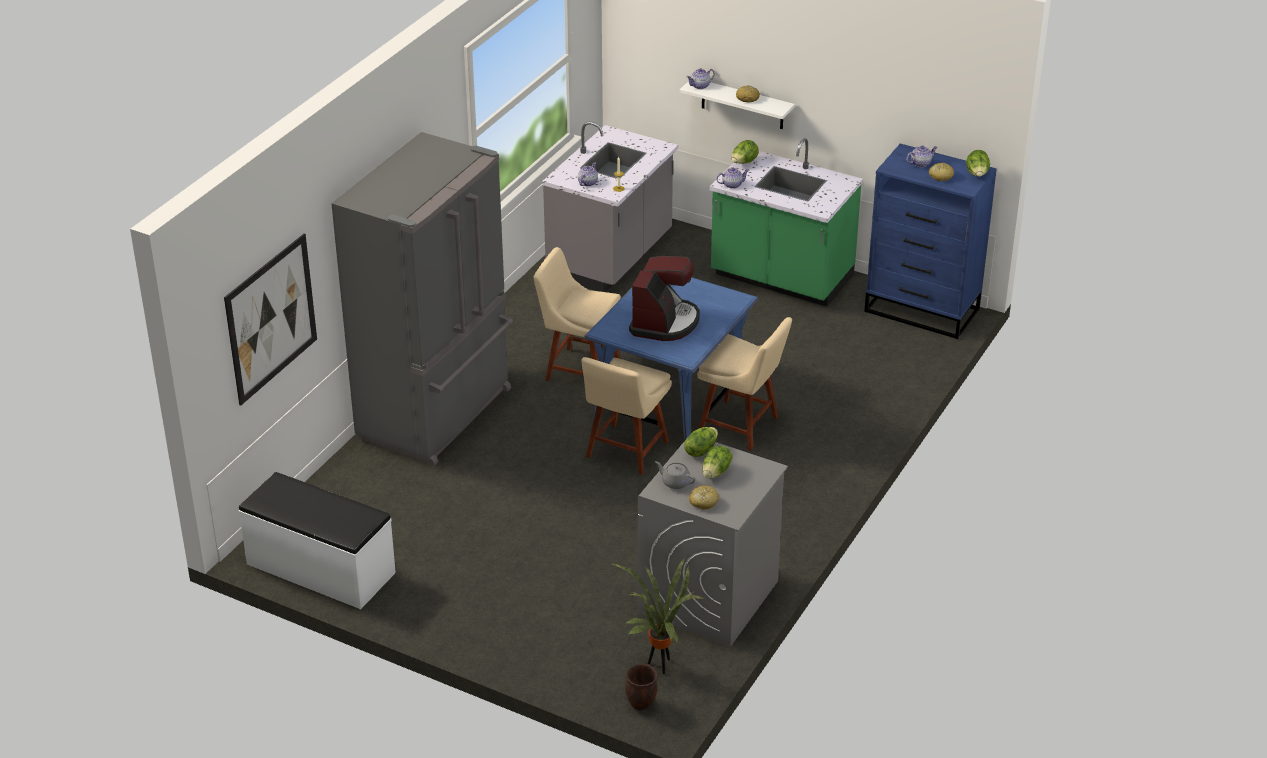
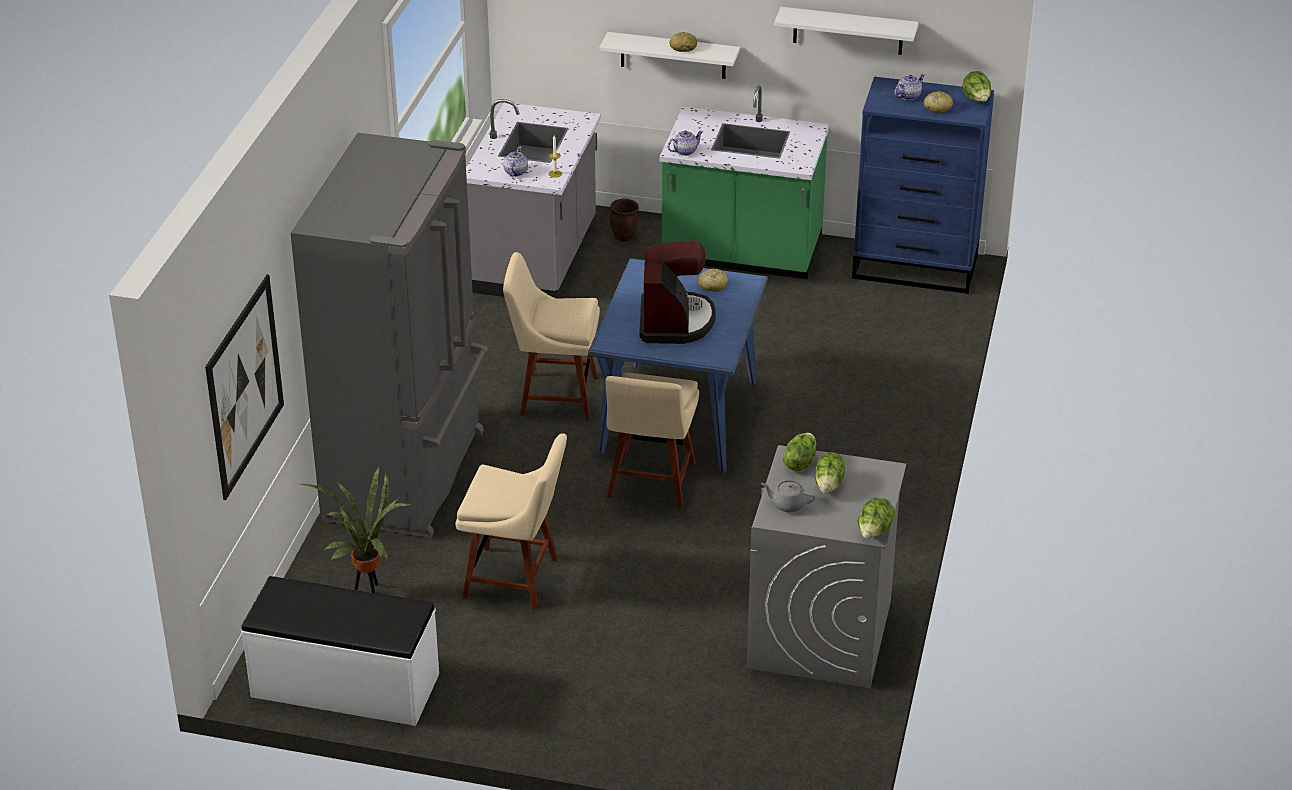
camera: 15 degrees left, 0 degrees up
potted plant [610,558,705,674] -> potted plant moved to [300,466,412,593]
brown planter [625,664,658,710] -> brown planter moved to [610,199,639,242]
teapot [687,68,715,89] -> none
bread [689,485,719,510] -> bread moved to [698,269,728,292]
beige chair [697,317,792,451] -> beige chair moved to [455,433,567,610]
lettuce [732,140,759,164] -> lettuce moved to [858,497,895,538]
none -> white shelf [774,7,919,55]

